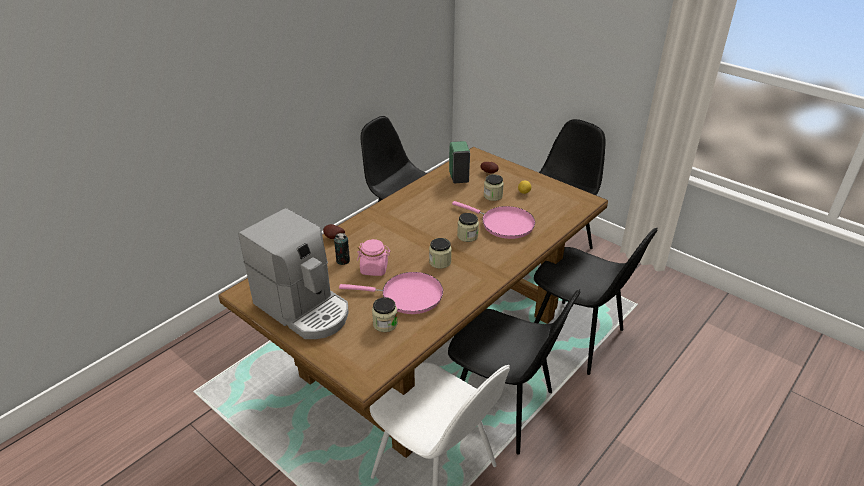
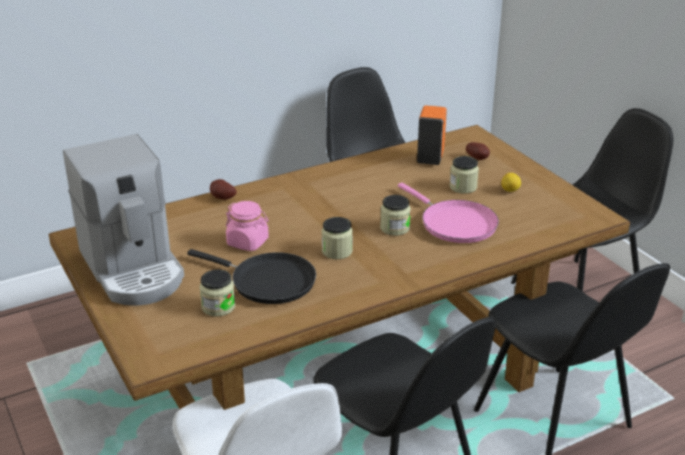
camera: 20 degrees right, 5 degrees down
can [334,233,350,265] -> none
pink frying pan [339,272,443,314] -> black frying pan [187,249,316,304]
green soap dispenser [449,141,470,183] -> orange soap dispenser [417,106,447,165]

